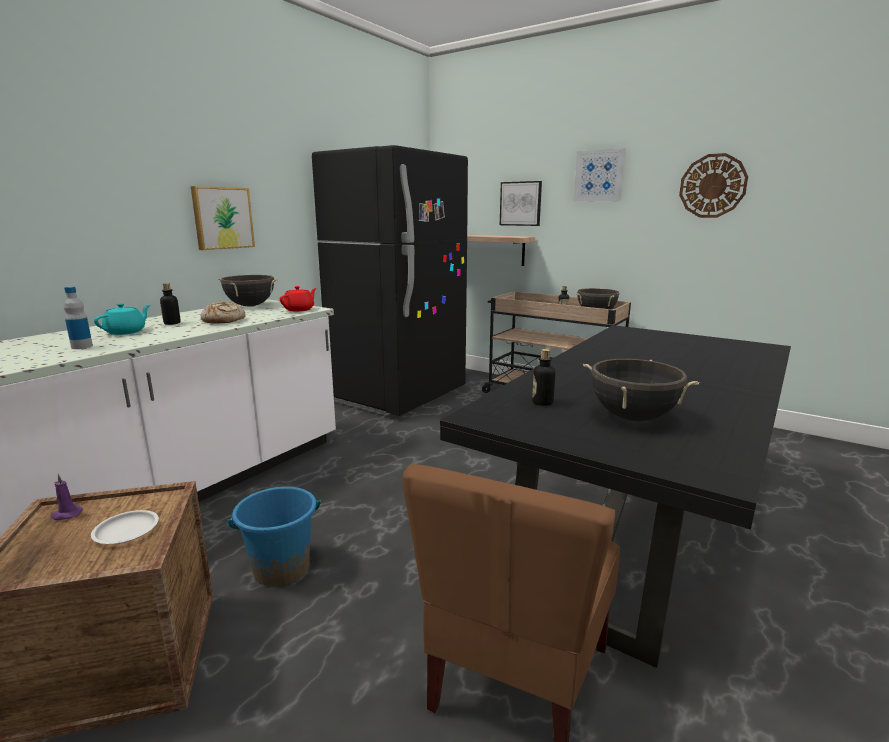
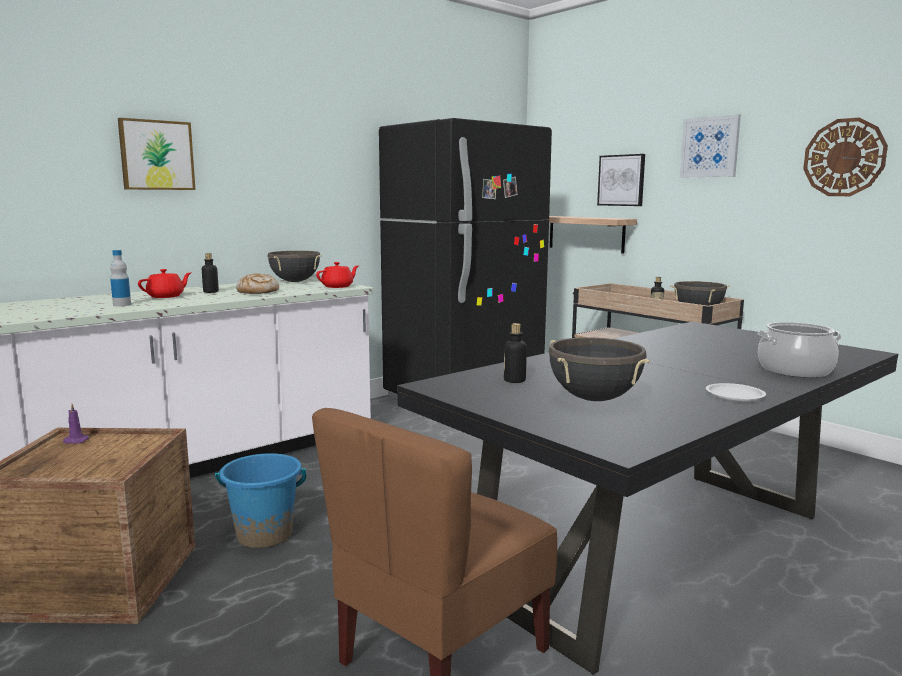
camera: 15 degrees right, 5 degrees down
white plate [91,510,159,544] -> white plate moved to [706,383,766,402]
turquoise teapot [94,303,150,335] -> red teapot [138,269,191,298]
picture [191,186,255,250] -> picture moved to [118,118,196,190]
none -> cooking pot [757,322,842,378]

